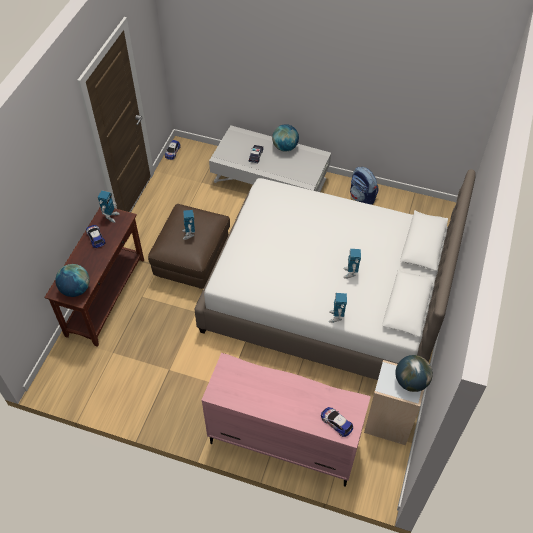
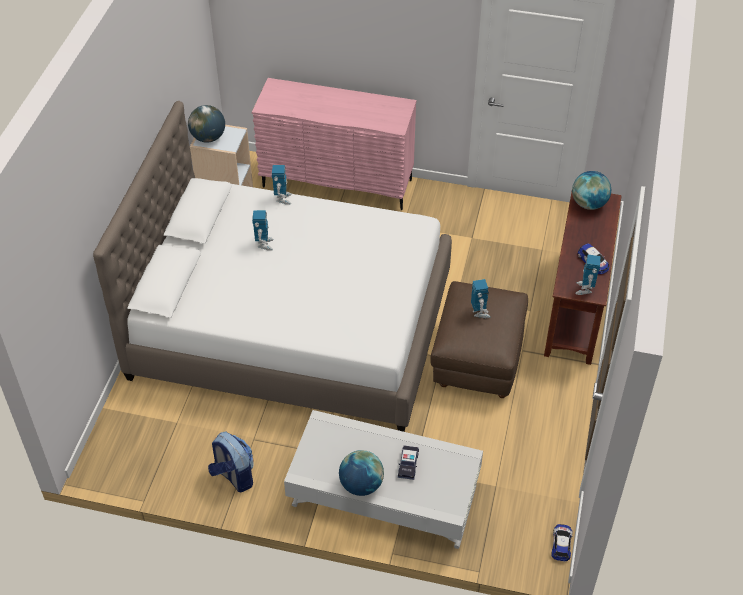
camera: 175 degrees right, 5 degrees down
toy car [321,407,353,437] -> none

